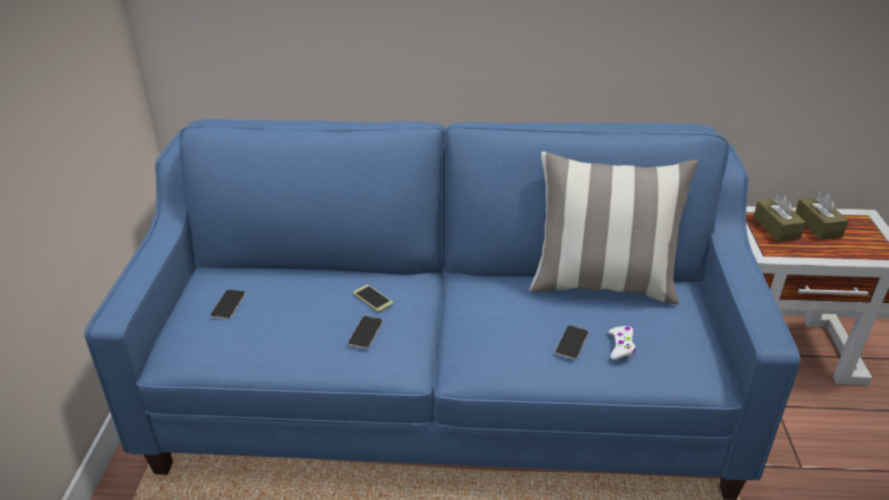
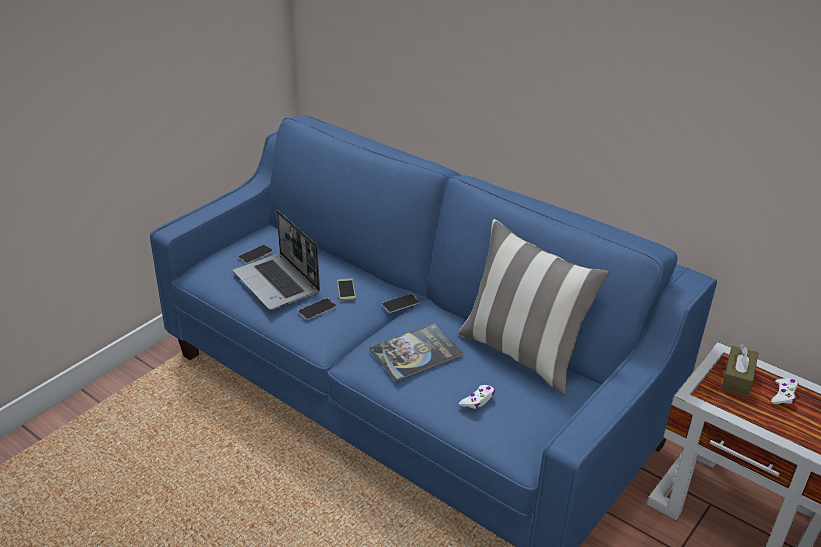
camera: 35 degrees right, 0 degrees up
phone [555,325,589,359] -> phone moved to [382,294,420,313]
brown tissue box [795,192,849,240] -> white game controller [771,378,798,404]
none -> laptop [233,210,320,310]
none -> book [369,323,464,382]

